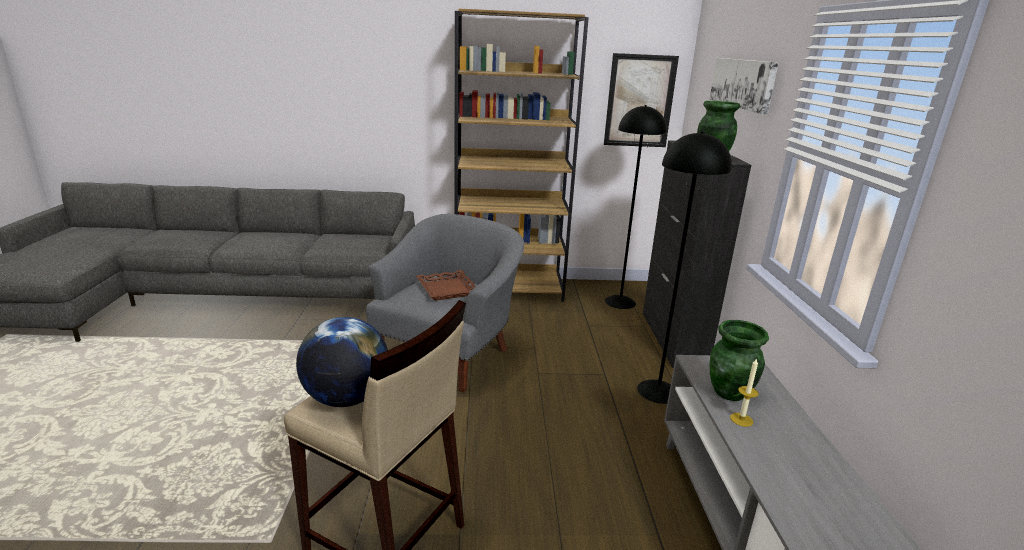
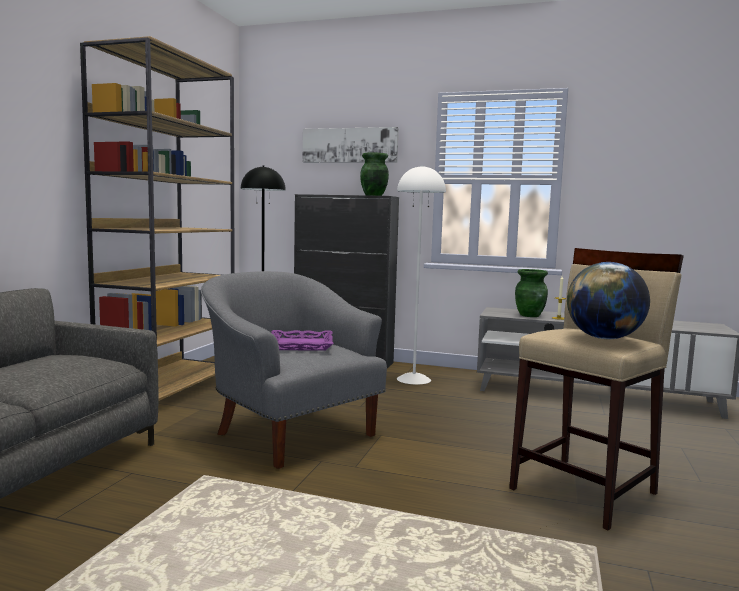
camera: 70 degrees left, 15 degrees down
brown tray [416,270,475,301] -> purple tray [271,330,333,351]
picture [604,53,679,147] -> none
black floor lamp [637,131,732,404] -> white floor lamp [397,165,446,384]

